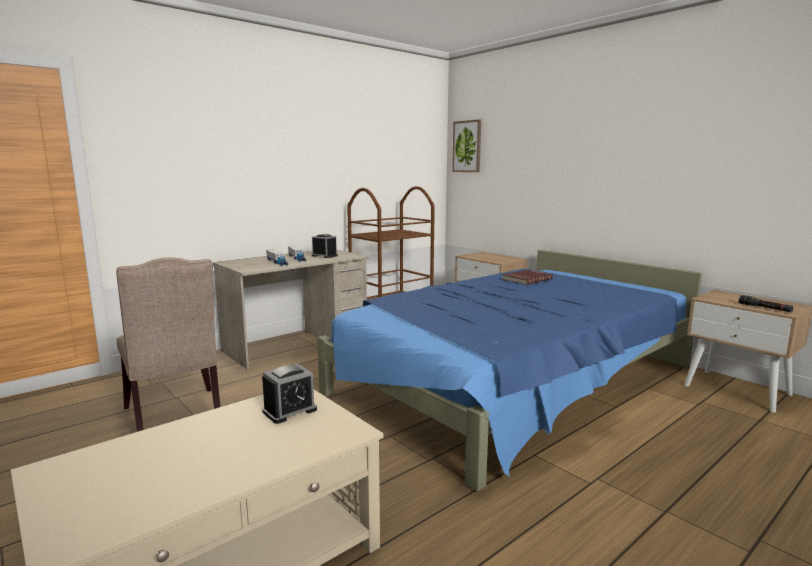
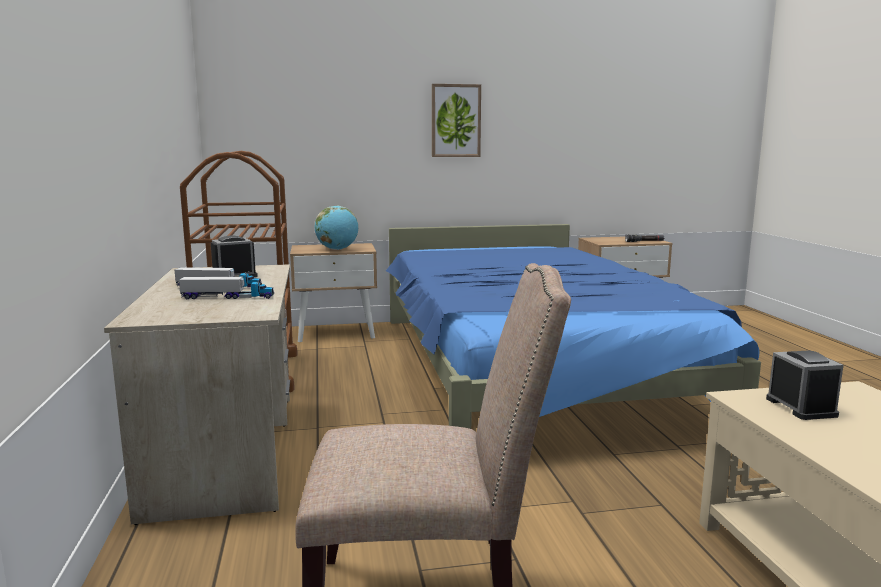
camera: 60 degrees left, 0 degrees up
picture [452,119,481,172] -> picture moved to [432,84,481,157]
red book [502,270,553,285] -> none
none -> globe [315,205,358,250]

